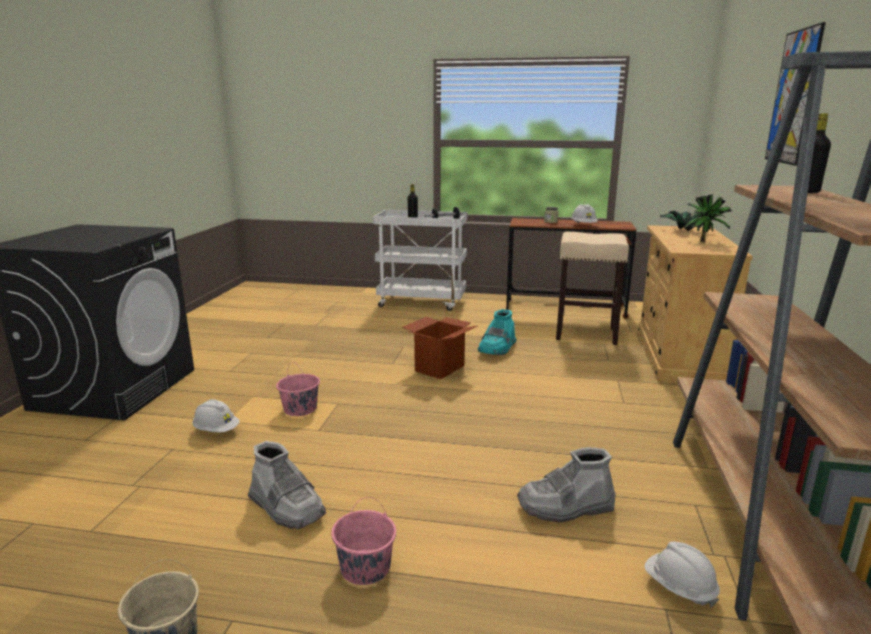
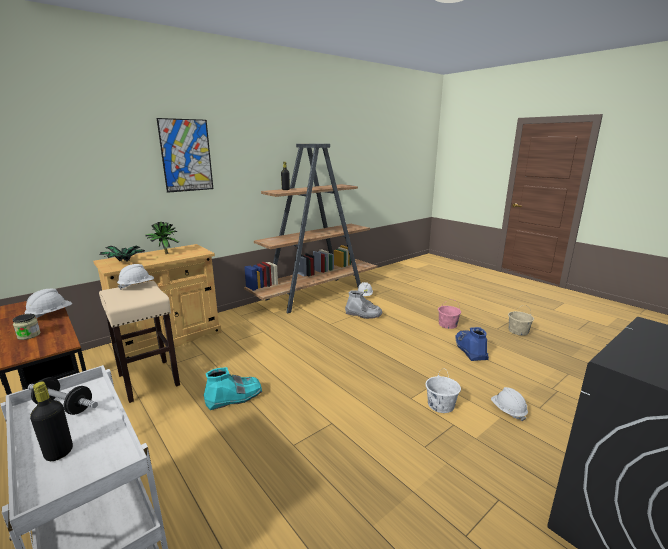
camera: 140 degrees left, 0 degrees up
grey boot [248,441,326,529] -> blue boot [455,327,489,361]
pink bucket [276,362,320,416] -> white bucket [426,369,461,413]
cardboard box [402,316,477,379] -> none
none -> white hard hat [117,264,154,290]

